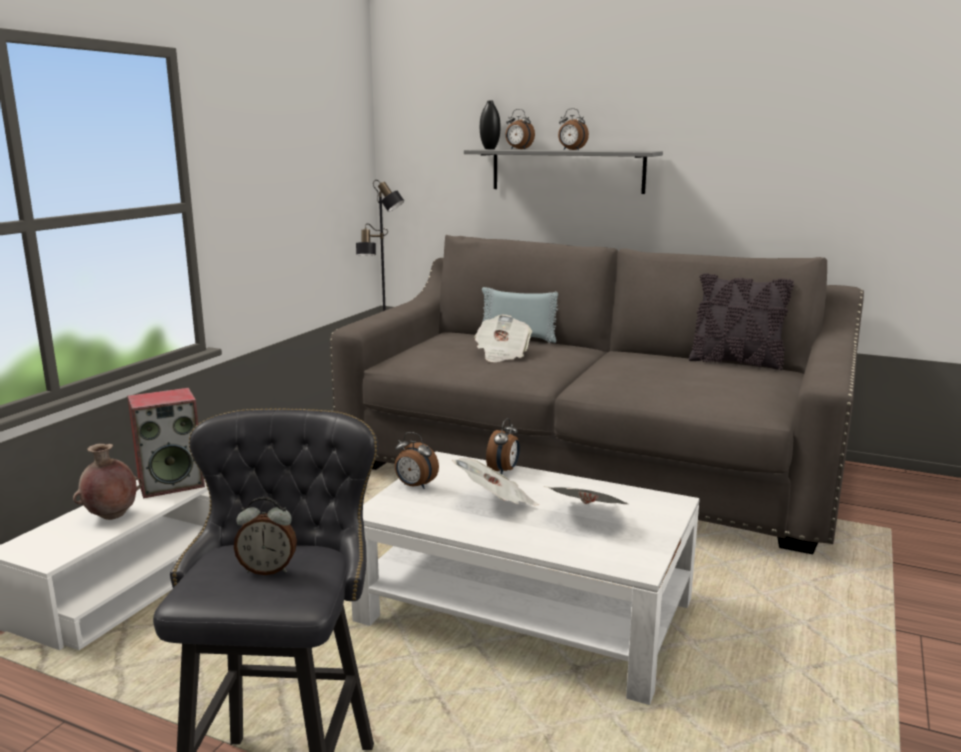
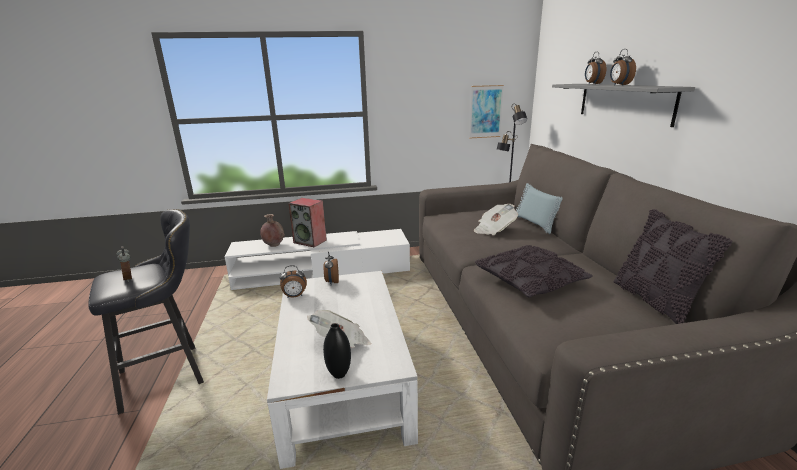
camera: 55 degrees right, 5 degrees up
newspaper [452,458,539,506] -> none
black vase [480,100,500,149] -> black vase moved to [323,323,351,379]
alarm clock [486,418,520,474] -> alarm clock moved to [280,265,307,298]
none -> picture [469,85,504,138]
none -> black pillow [475,245,593,298]

